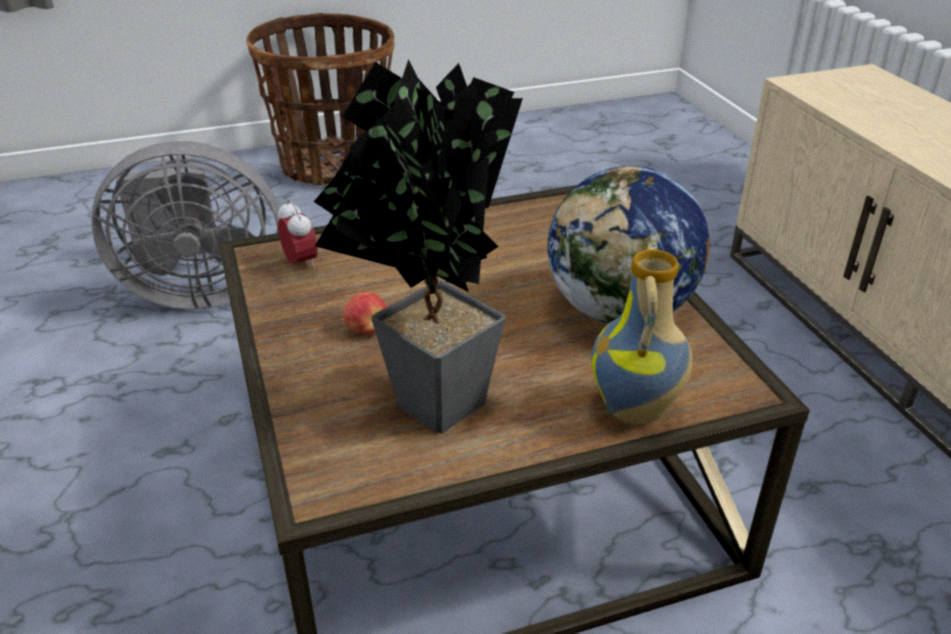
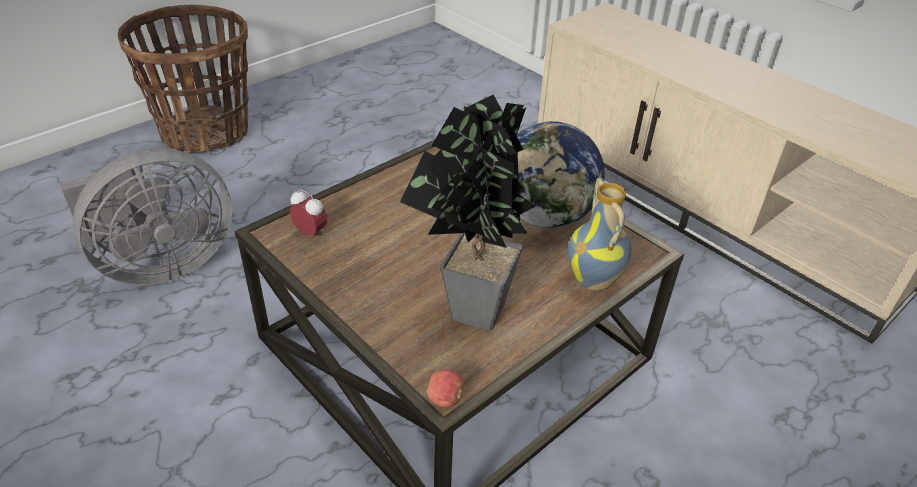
camera: 25 degrees left, 5 degrees up
apple [343,292,387,335] -> apple moved to [427,369,464,407]

